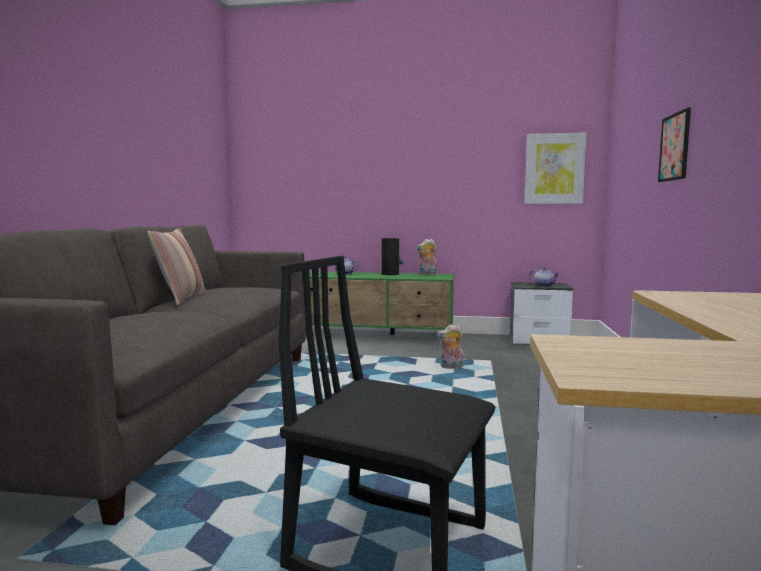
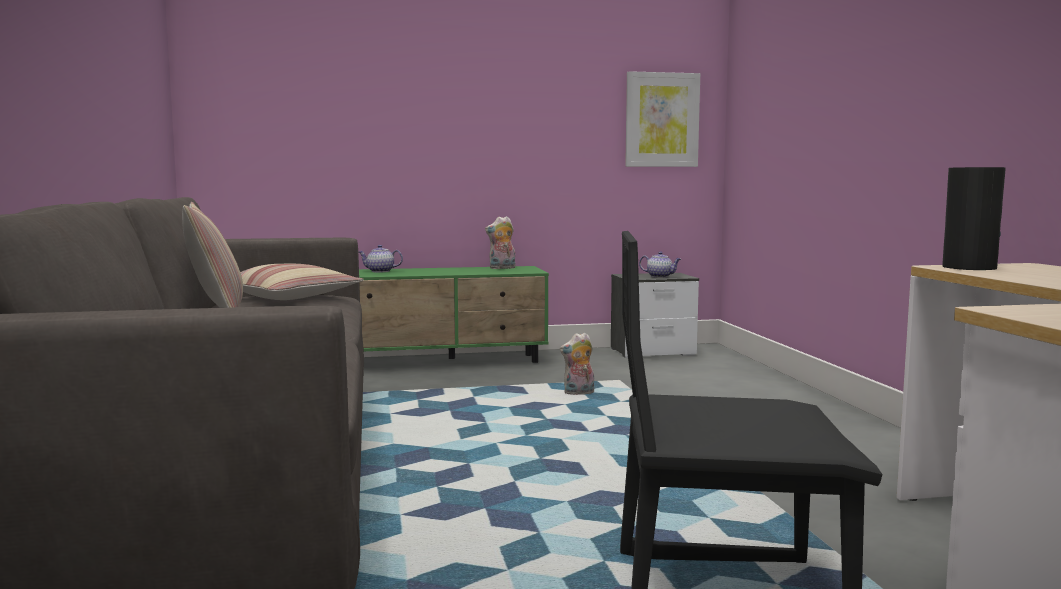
camera: 20 degrees left, 0 degrees up
vase [381,238,403,275] -> vase moved to [942,167,1006,270]
picture [658,108,691,182] -> none
none -> pillow [240,264,364,300]

